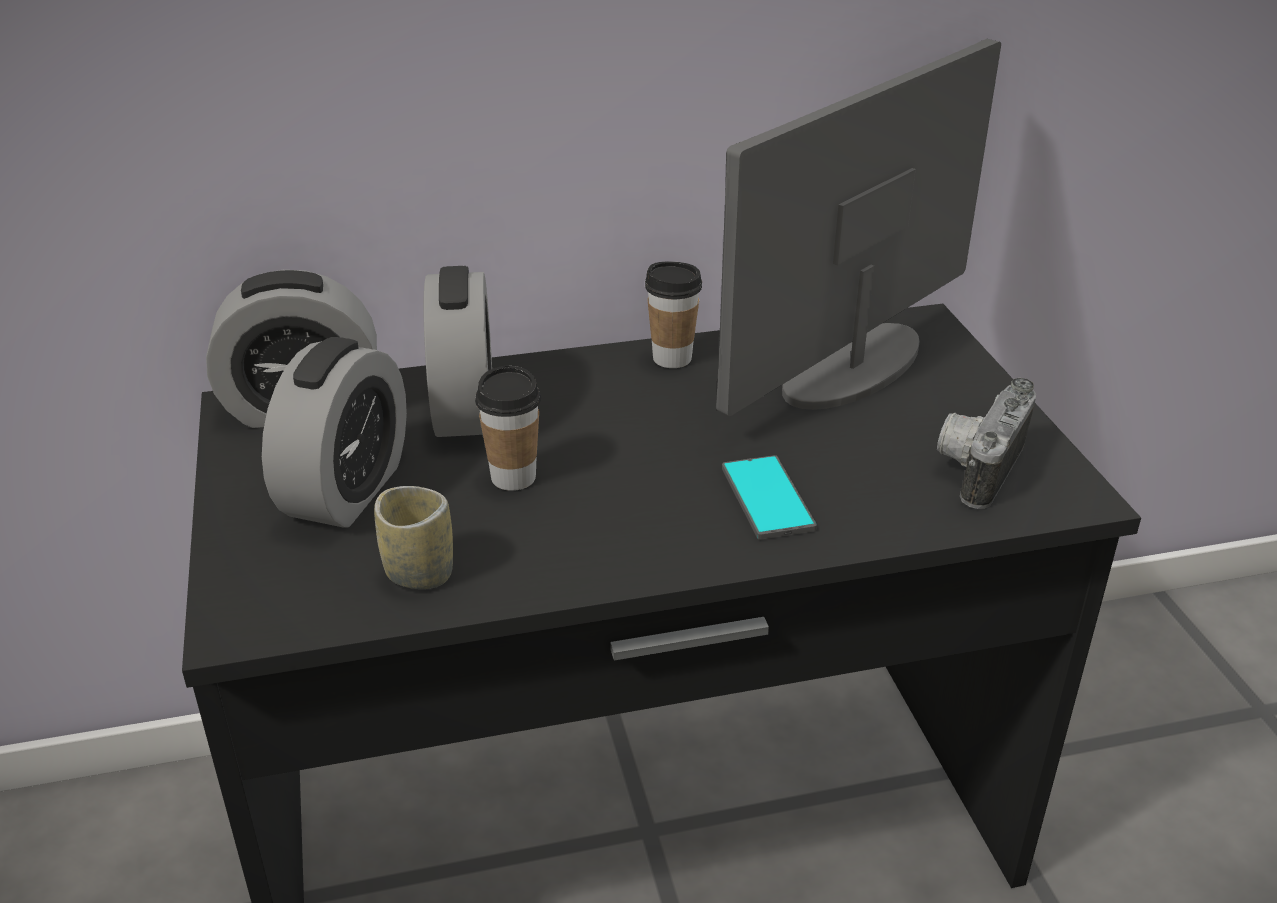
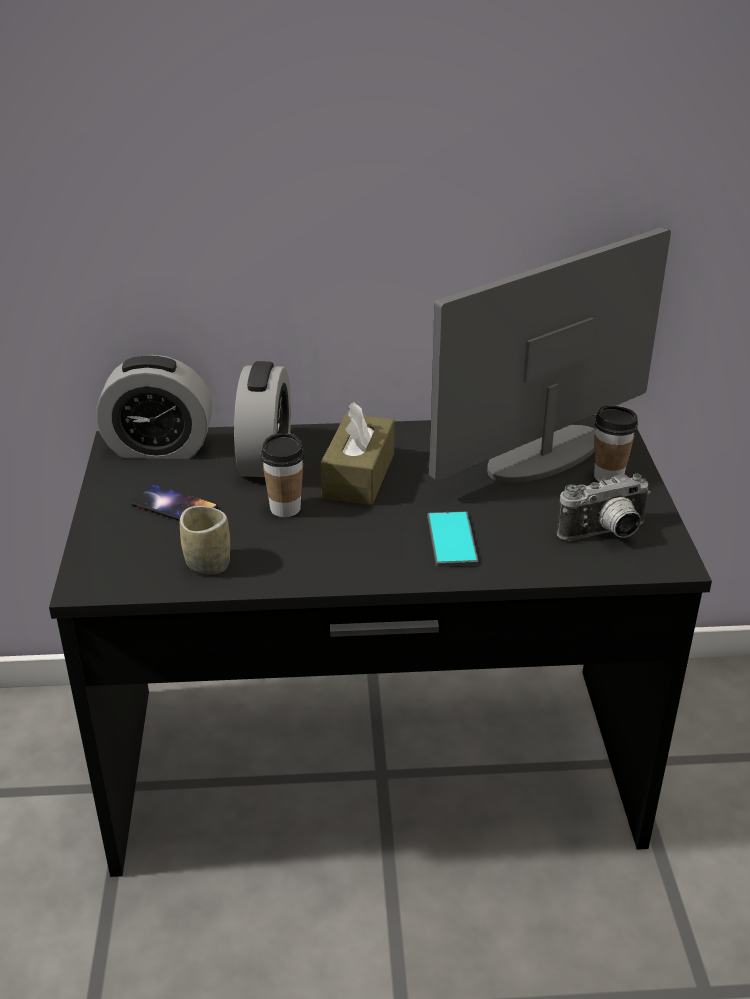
camera: 10 degrees right, 0 degrees up
alarm clock [262,337,407,528] -> phone [131,484,218,521]
cup [645,261,702,368] -> cup moved to [594,406,638,482]
camera [937,378,1036,509] -> camera turned 150 degrees counterclockwise [557,474,651,541]
none -> brown tissue box [321,402,395,505]

